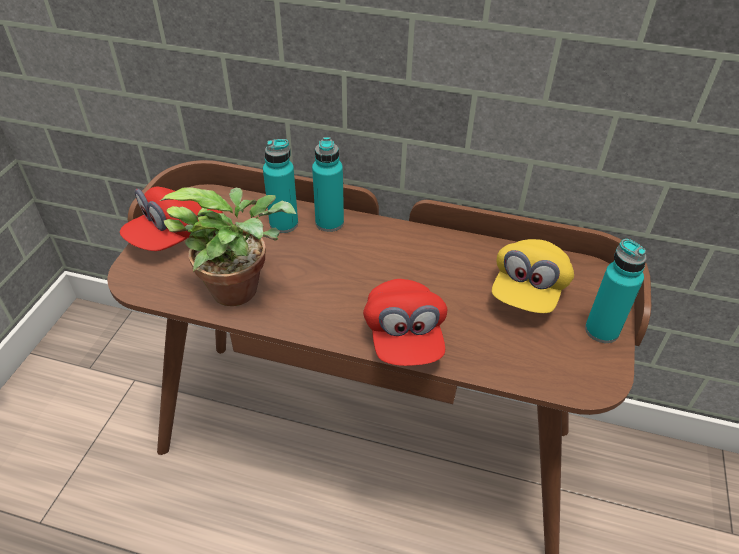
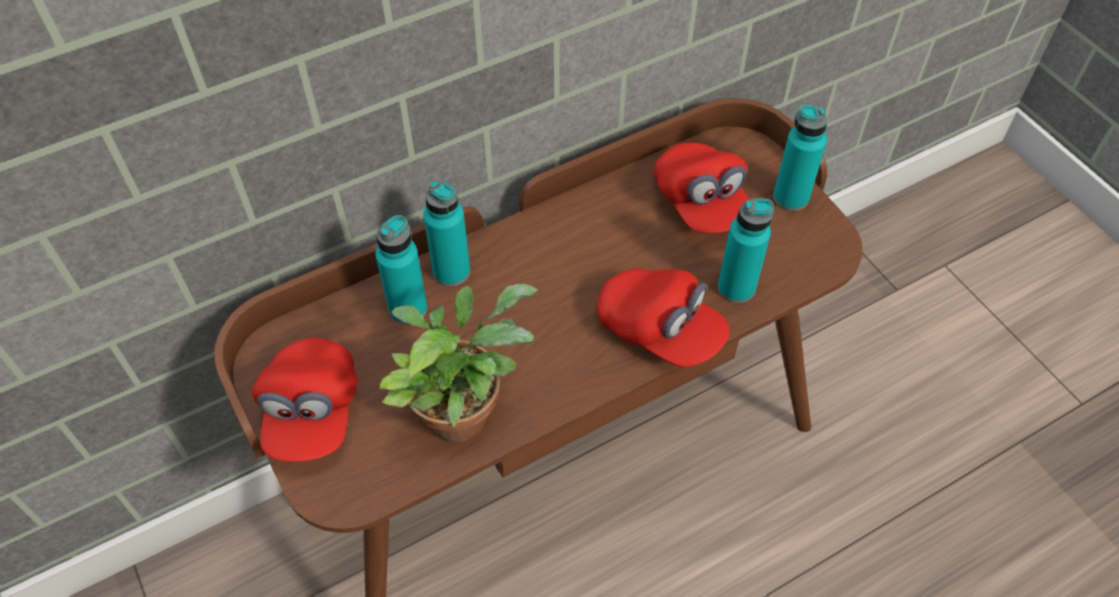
camera: 45 degrees left, 10 degrees up
yellow cap [492,239,574,313] -> red cap [654,143,750,233]
none -> turquoise bottle [718,198,774,303]

